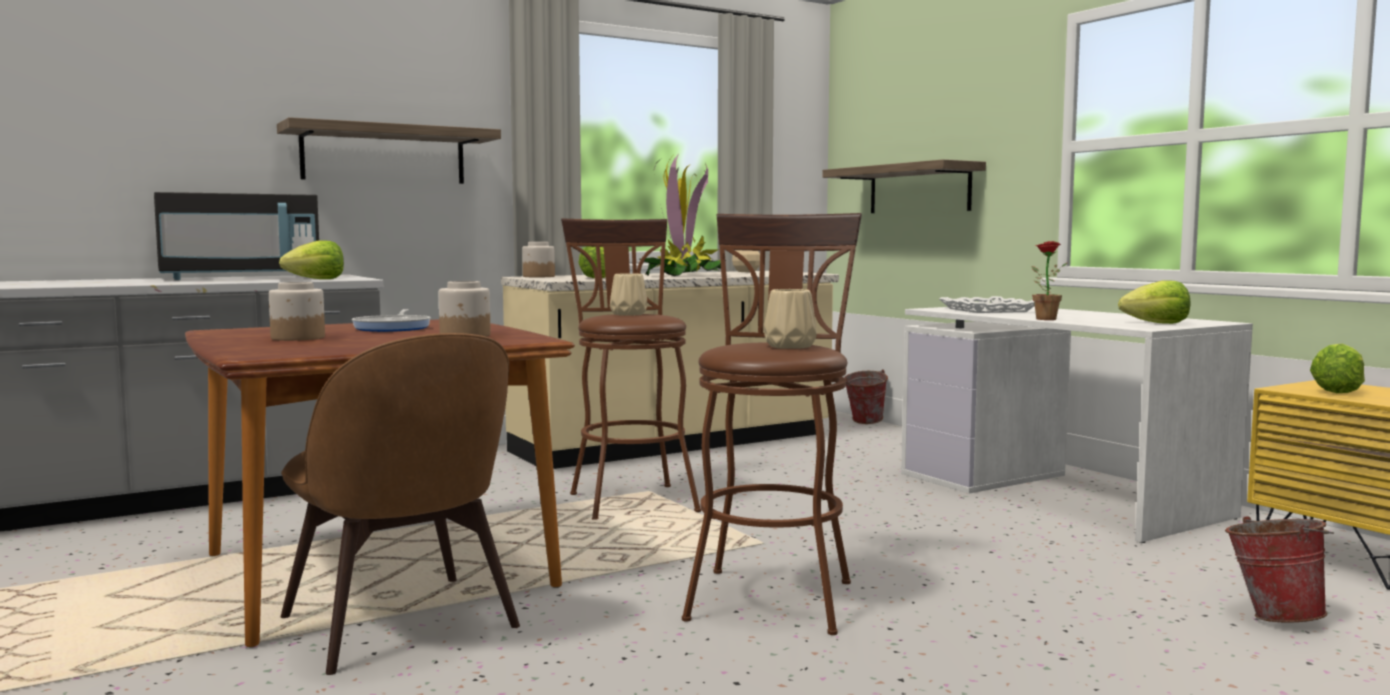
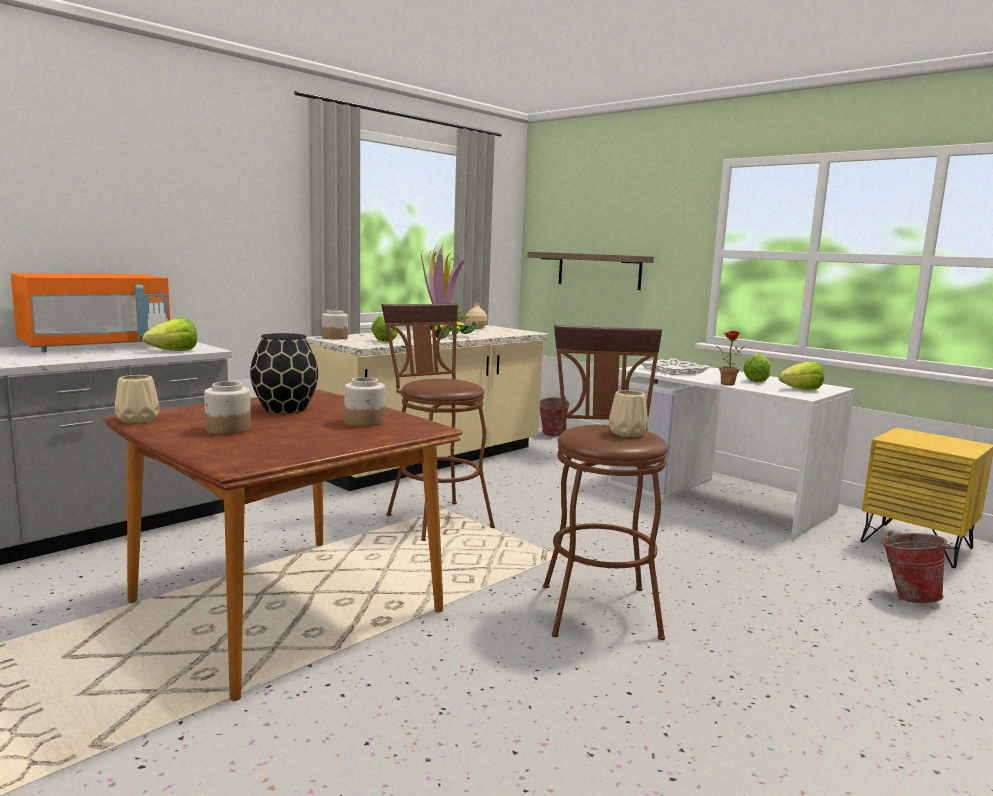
camera: 15 degrees left, 5 degrees up
black microwave [154,192,319,280] -> orange microwave [11,273,170,352]
shelf [277,117,501,184] -> none
brown chair [281,333,520,675] -> none
frying pan [352,309,431,332] -> black vase [250,333,318,413]
beige vase [610,273,647,316] -> beige vase moved to [115,375,160,423]
lettuce [1310,344,1365,393] -> lettuce moved to [743,354,770,382]

